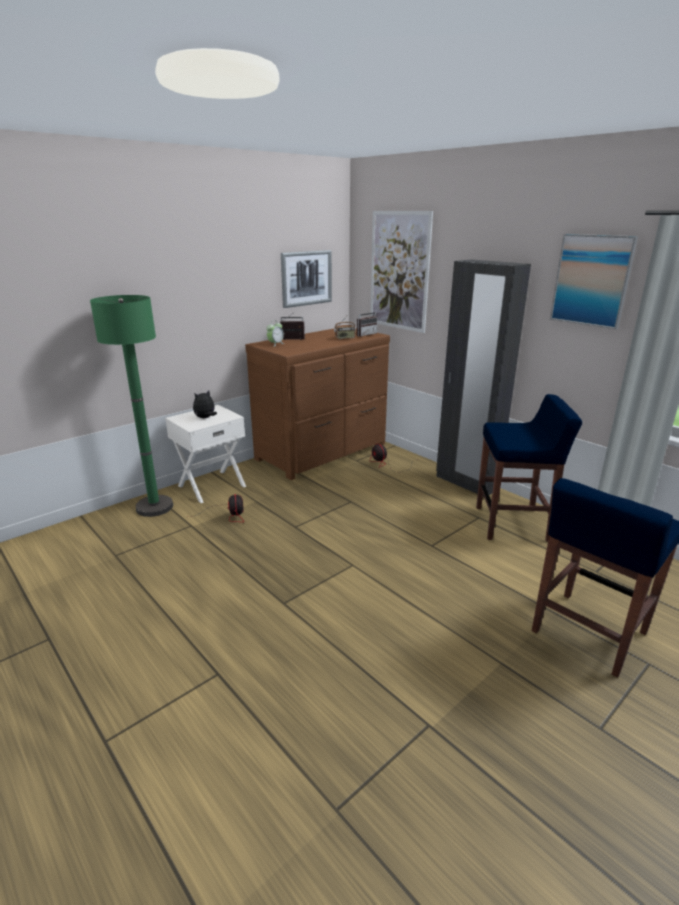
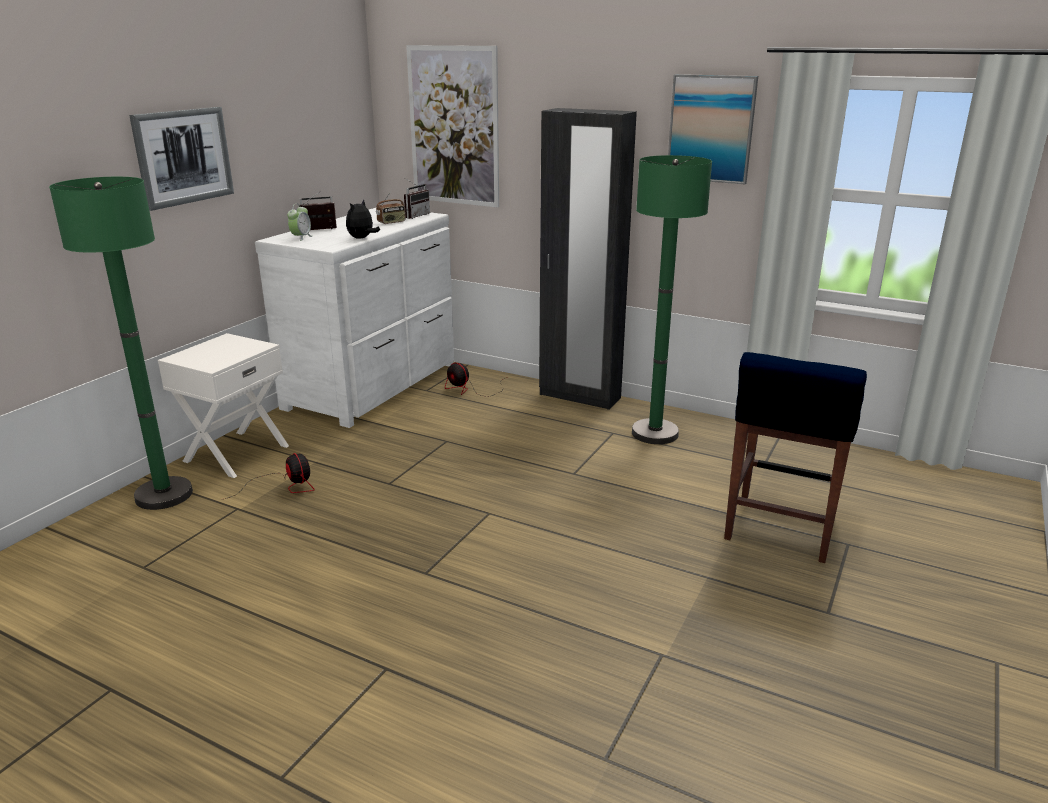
camera: 20 degrees left, 0 degrees up
plush toy [193,390,217,418] -> plush toy moved to [346,199,380,239]
brown dresser [245,328,390,480] -> white dresser [255,208,454,428]
picture [281,250,332,308] -> picture moved to [129,107,234,211]
blue stool [476,394,582,542] -> green floor lamp [632,155,712,444]

